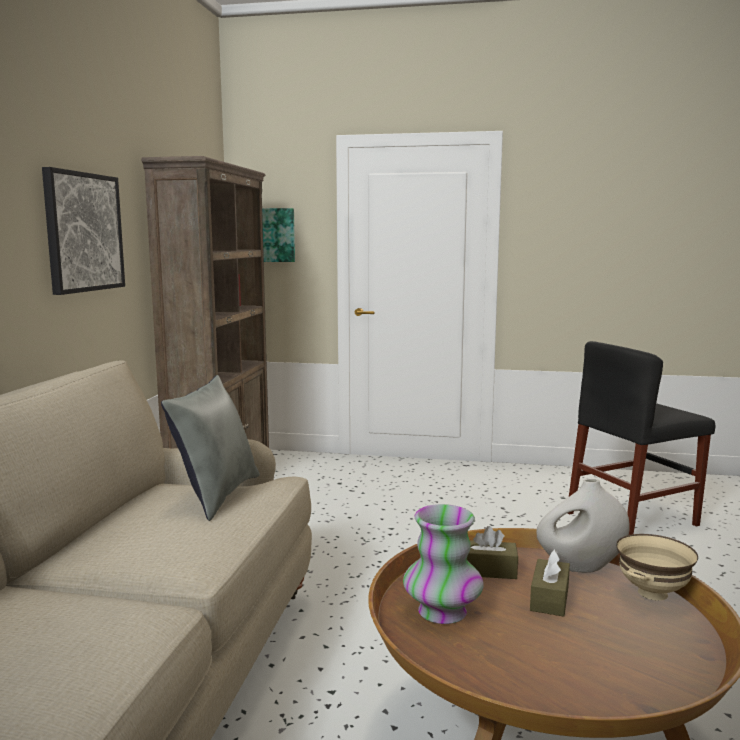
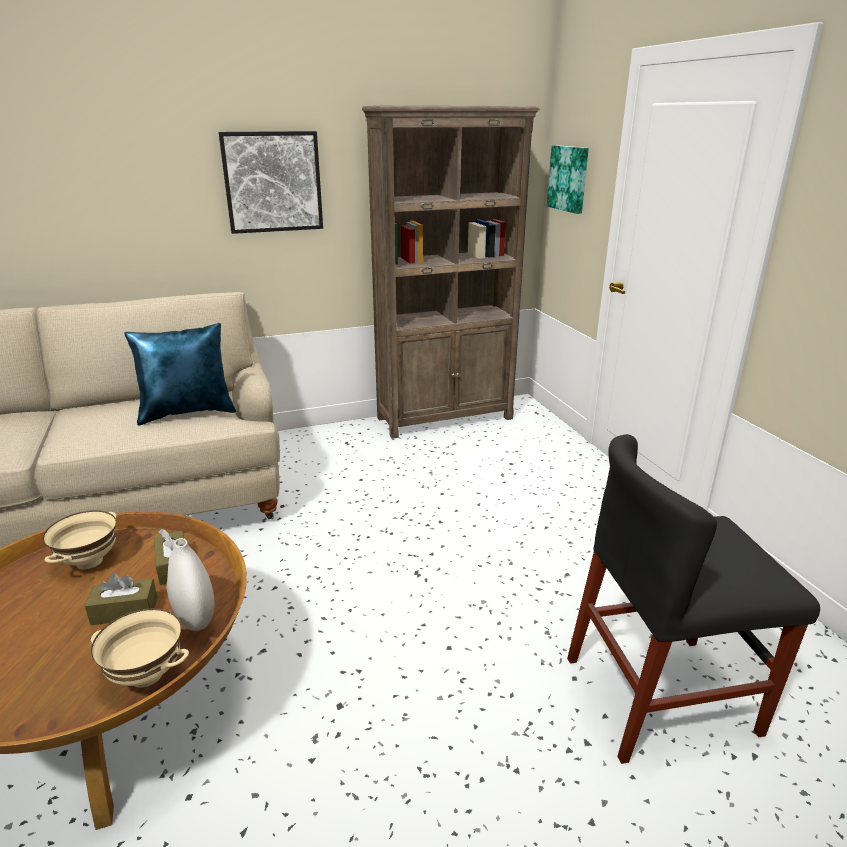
camera: 60 degrees right, 15 degrees up
grey pillow [161,375,260,521] -> blue pillow [124,323,236,425]
vase [403,504,484,624] -> beige bowl [43,510,117,570]
black chair [568,341,715,535] -> black chair turned 45 degrees counterclockwise [567,434,820,764]

